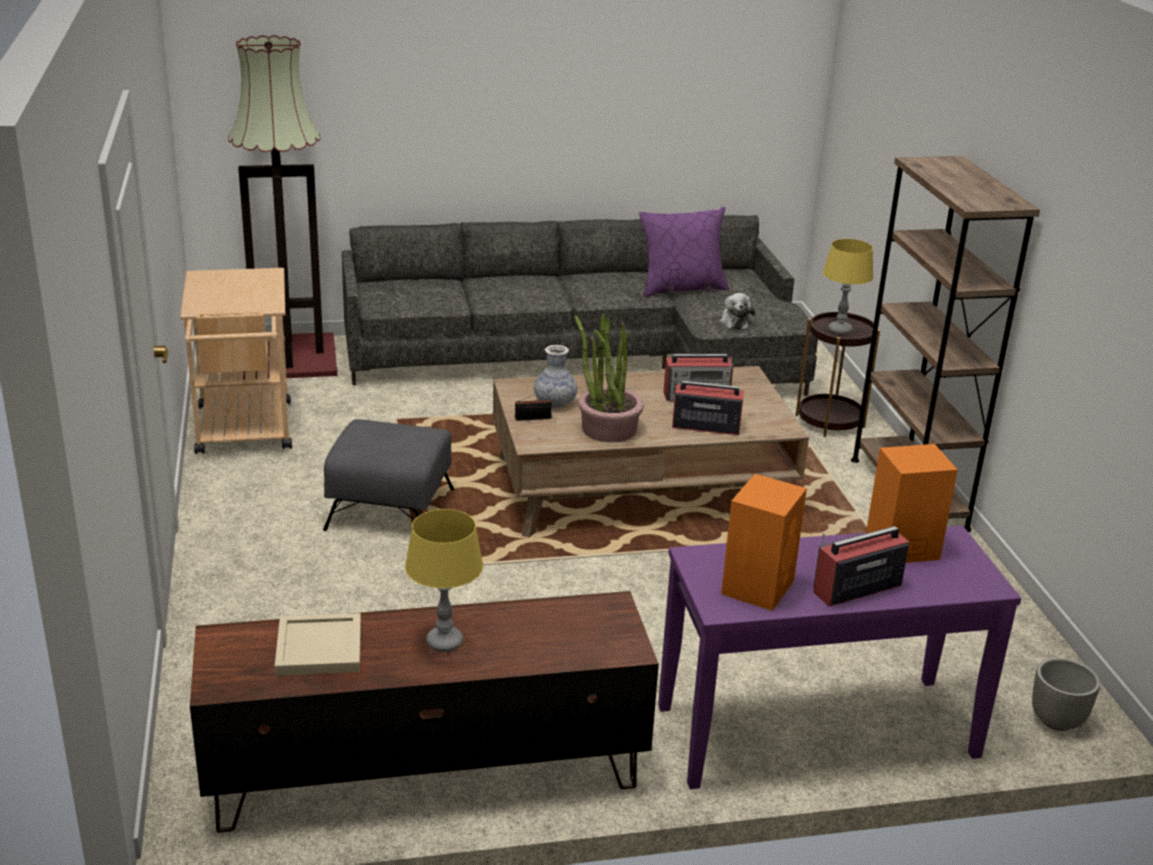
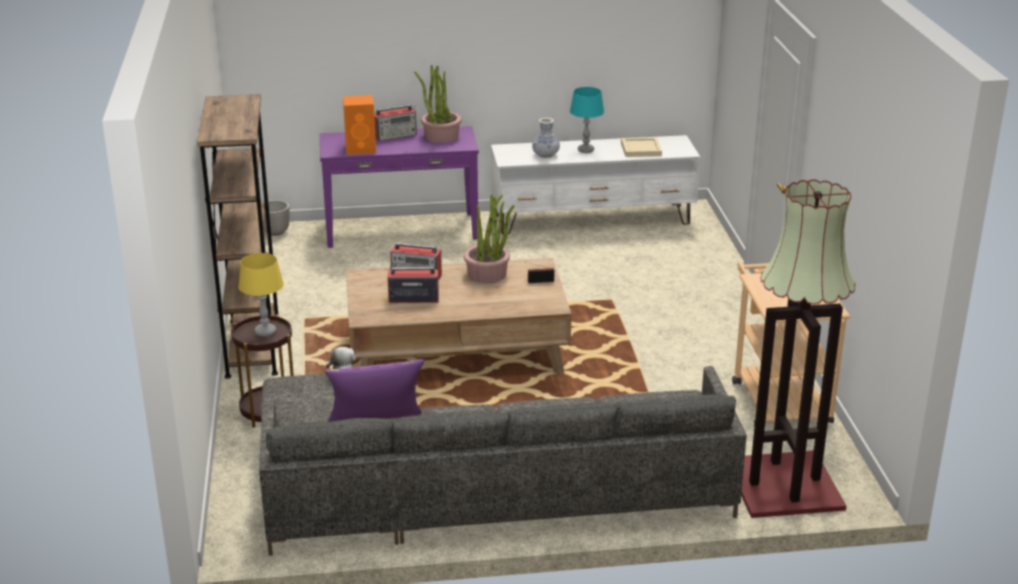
camera: 175 degrees left, 0 degrees up
brown tv stand [190,591,659,833] -> white tv stand [491,135,700,234]
grey ottoman [323,419,454,531] -> none
yellow table lamp [405,509,483,652] -> turquoise table lamp [570,87,604,153]
vase [534,345,577,408] -> vase moved to [532,118,560,158]
orange speaker [721,474,807,611] -> potted plant [414,65,462,143]

